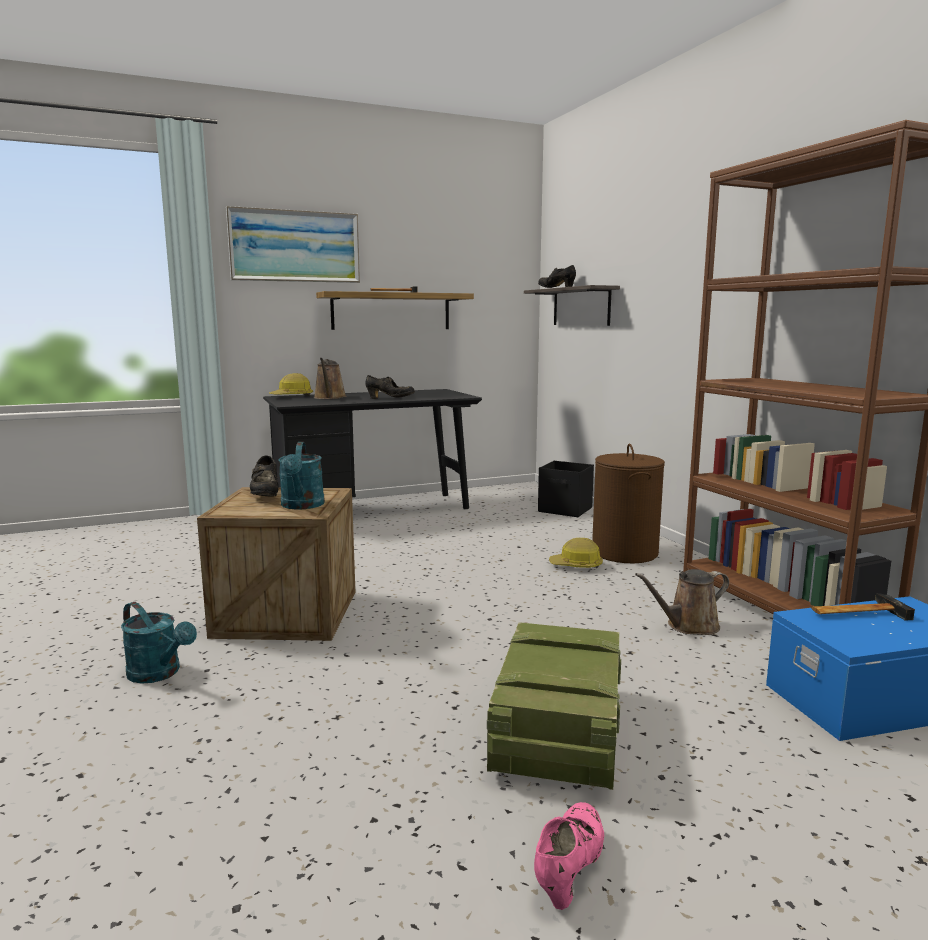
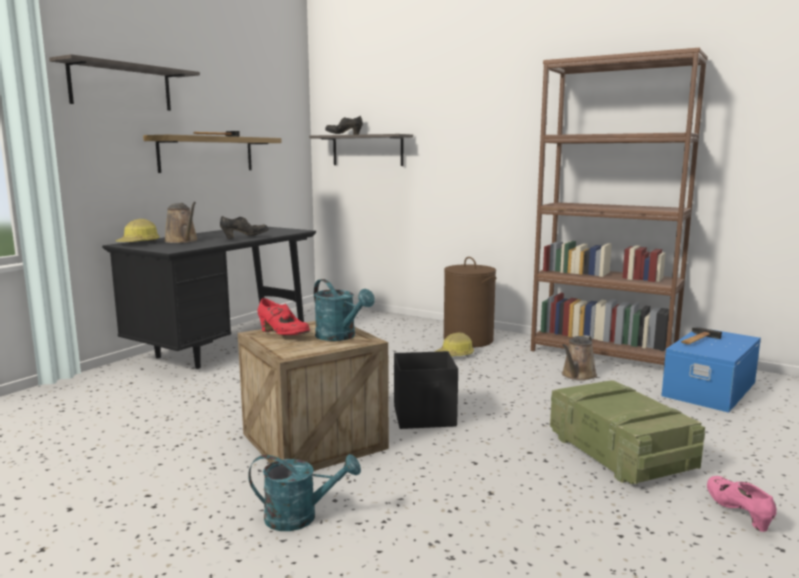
camera: 35 degrees left, 0 degrees up
picture [226,206,360,283] -> shelf [49,54,200,111]
black shoe [250,455,278,497] -> red shoe [258,298,310,335]
black storage box [538,461,594,517] -> black storage box moved to [394,351,458,429]

